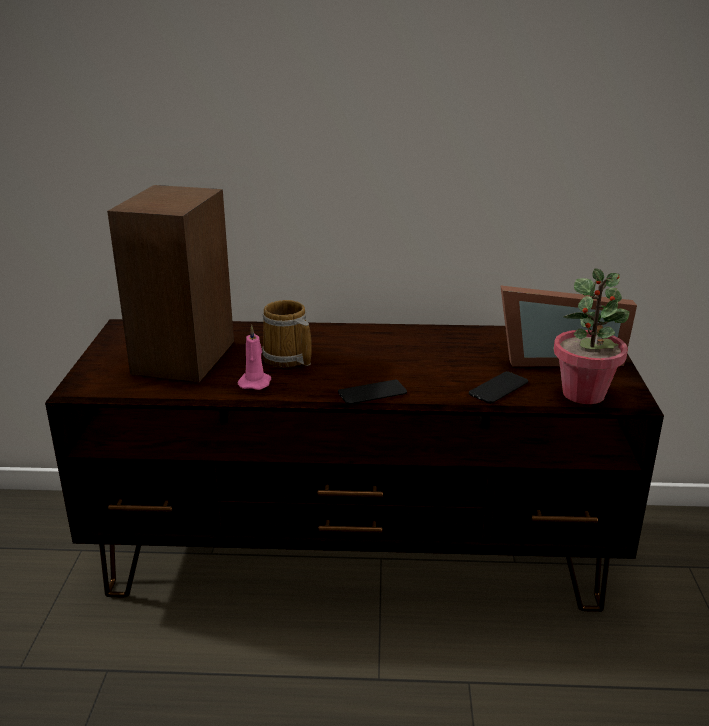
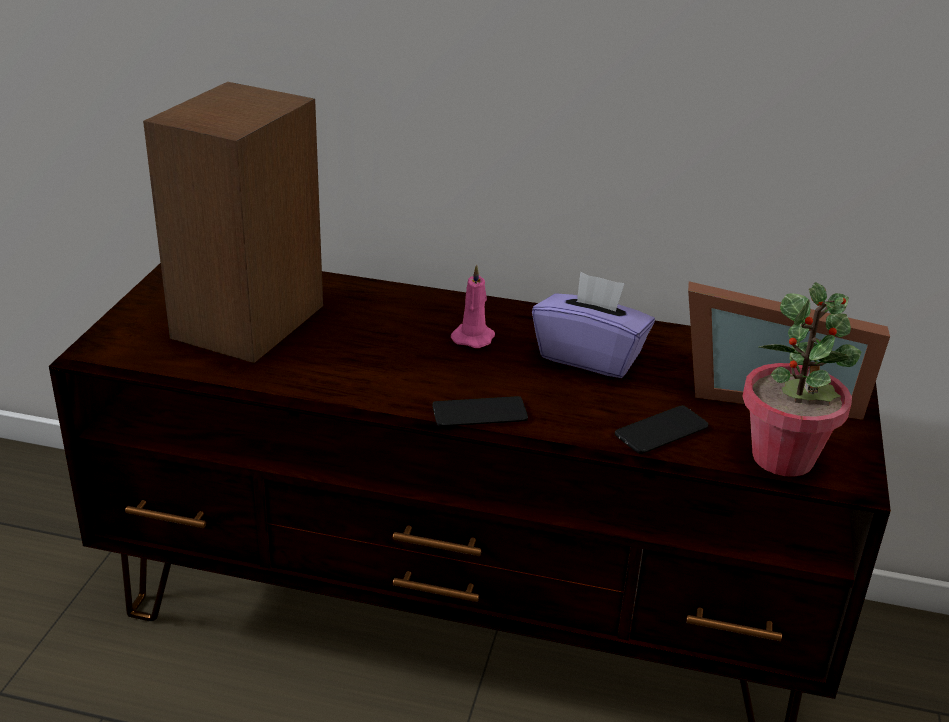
camera: 10 degrees right, 5 degrees up
pink candle [237,325,271,390] -> pink candle moved to [451,264,495,348]
mug [262,300,312,368] -> none
none -> purple tissue box [532,272,655,378]

